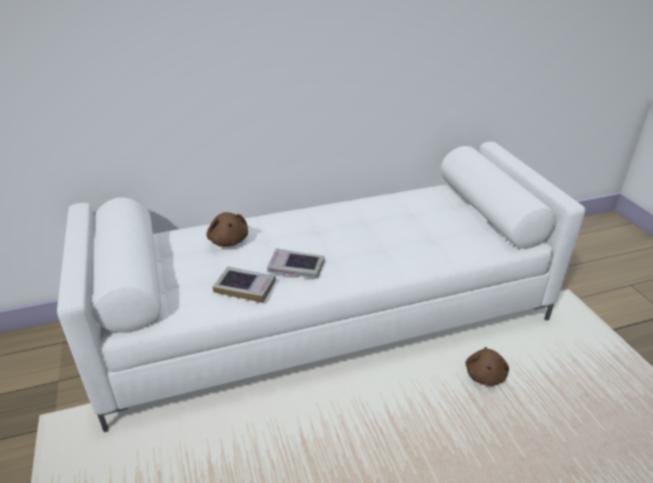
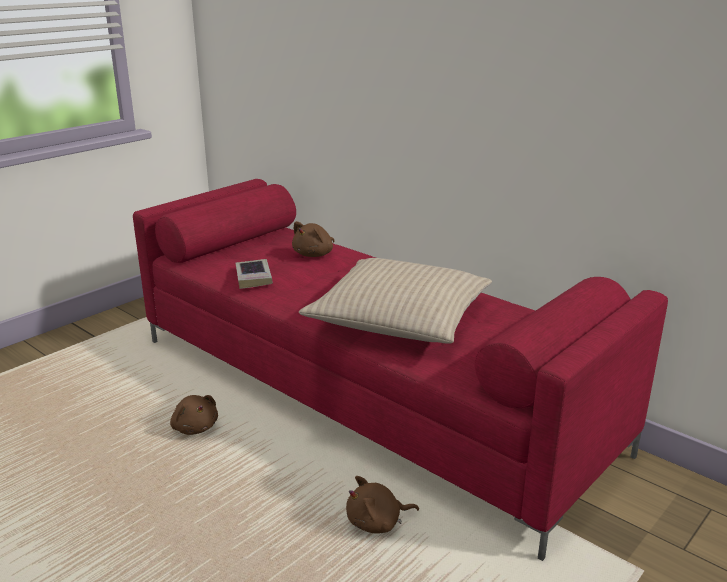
camera: 60 degrees right, 10 degrees down
white sofa [57,142,585,432] -> red sofa [133,179,668,561]
book [267,248,325,279] -> none
none -> brown plush toy [170,395,218,435]
none -> beige pillow [299,258,492,344]

